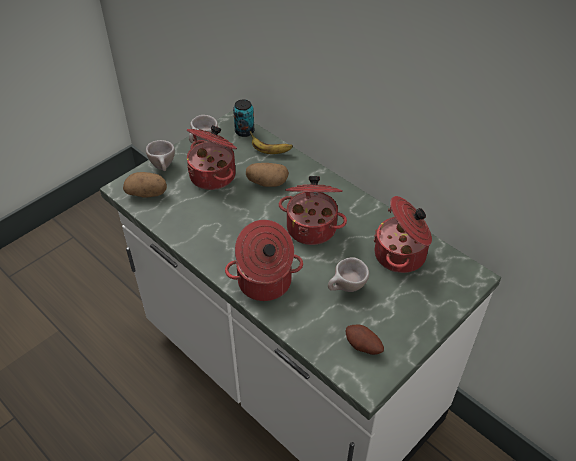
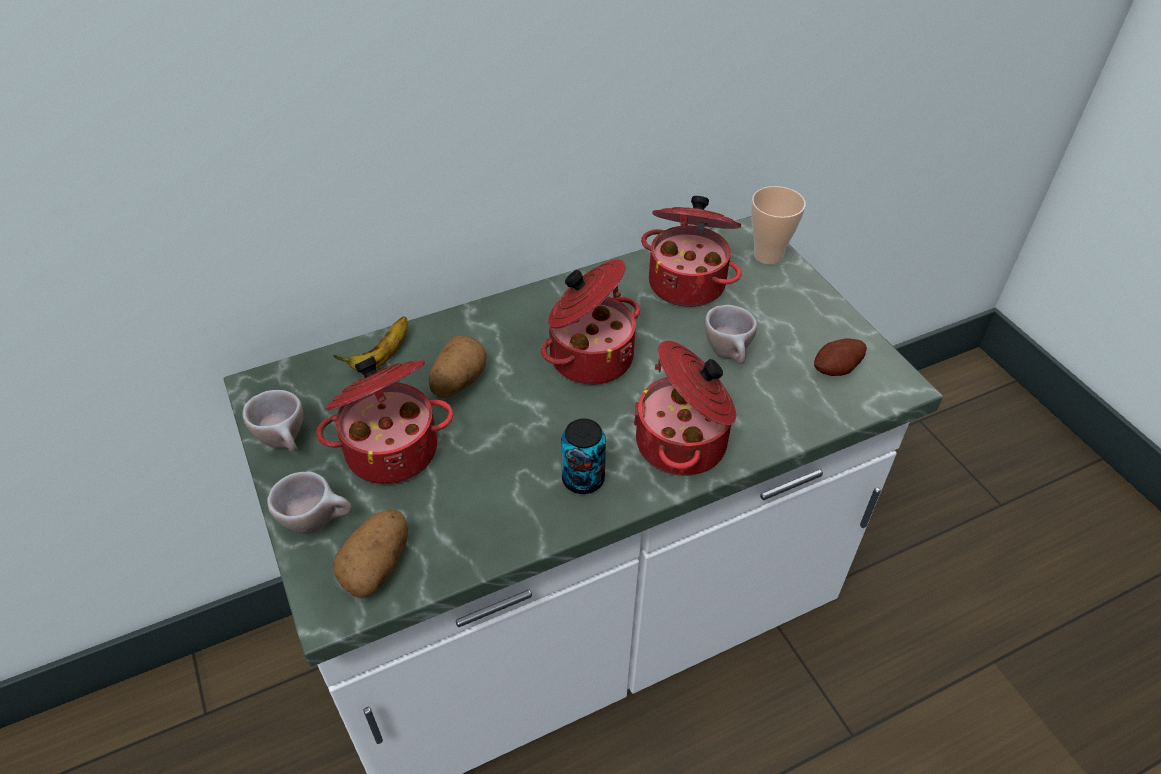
camera: 70 degrees left, 0 degrees up
can [233,99,254,137] -> can moved to [561,418,606,494]
none -> cup [751,186,806,264]

